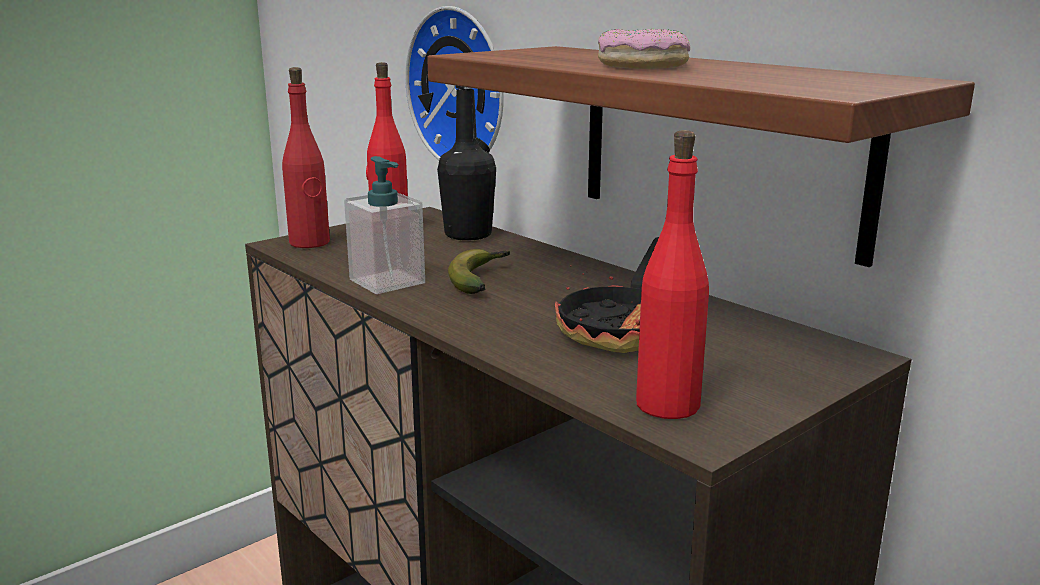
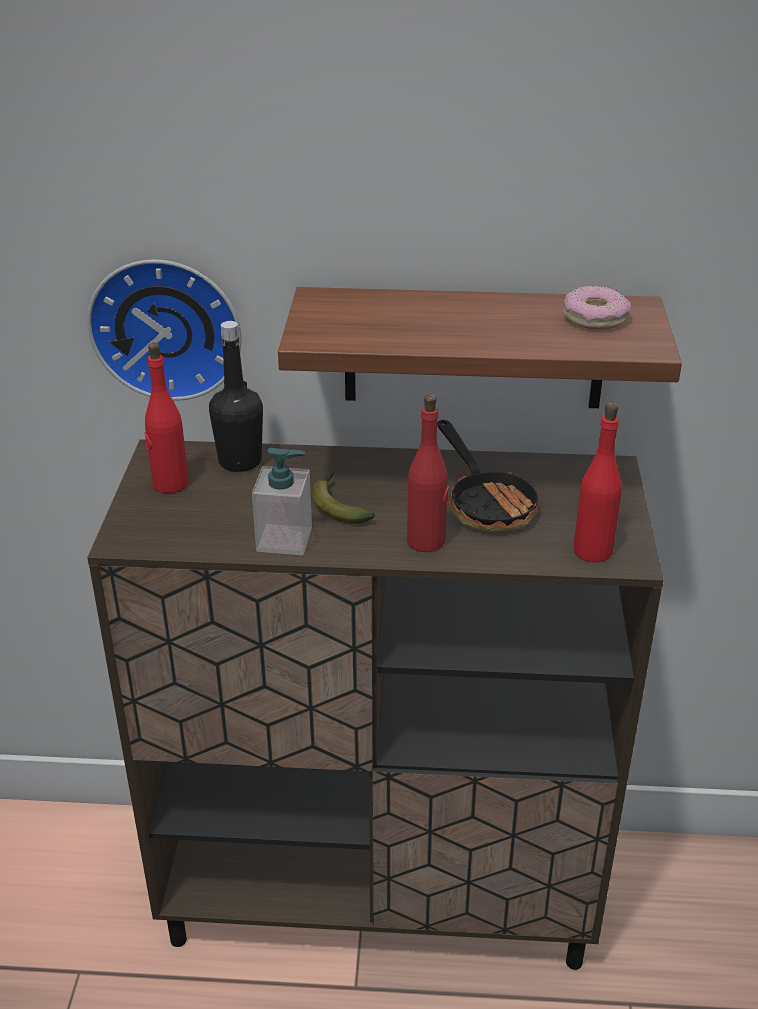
camera: 45 degrees left, 15 degrees up
red bottle [282,67,330,248] -> red bottle moved to [407,394,449,552]
donut [598,29,690,69] -> donut moved to [563,286,631,330]

